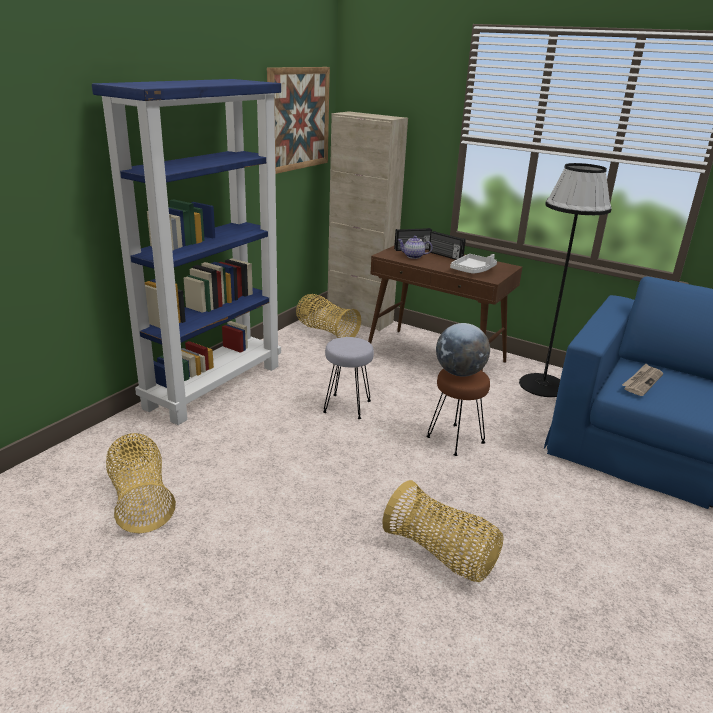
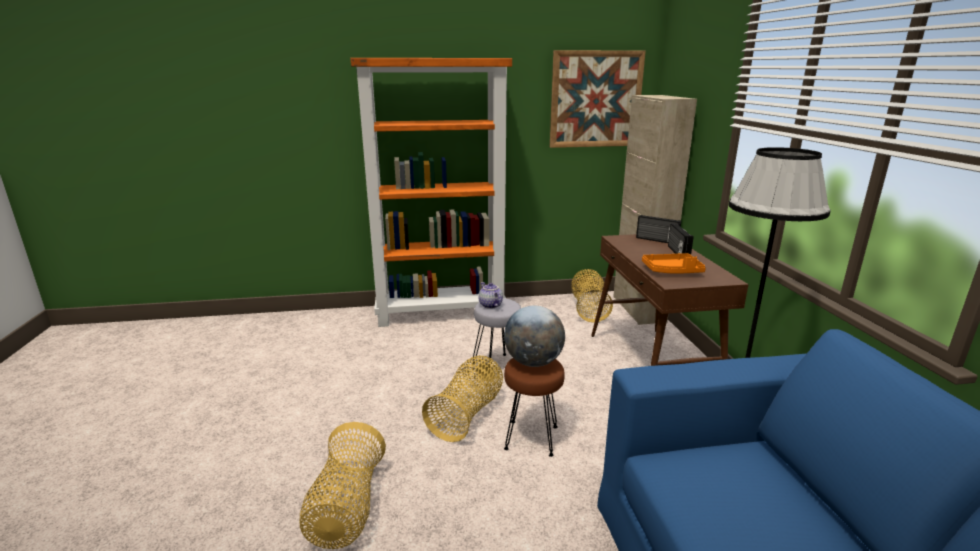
camera: 50 degrees right, 5 degrees down
blue bookcase [92,79,281,425] -> orange bookcase [350,58,512,327]
basket [106,433,176,533] -> basket moved to [422,355,503,442]
teapot [398,236,432,259] -> teapot moved to [478,282,503,309]
white tray [450,254,497,274] -> orange tray [642,253,706,274]
newspaper [622,364,663,396] -> none

